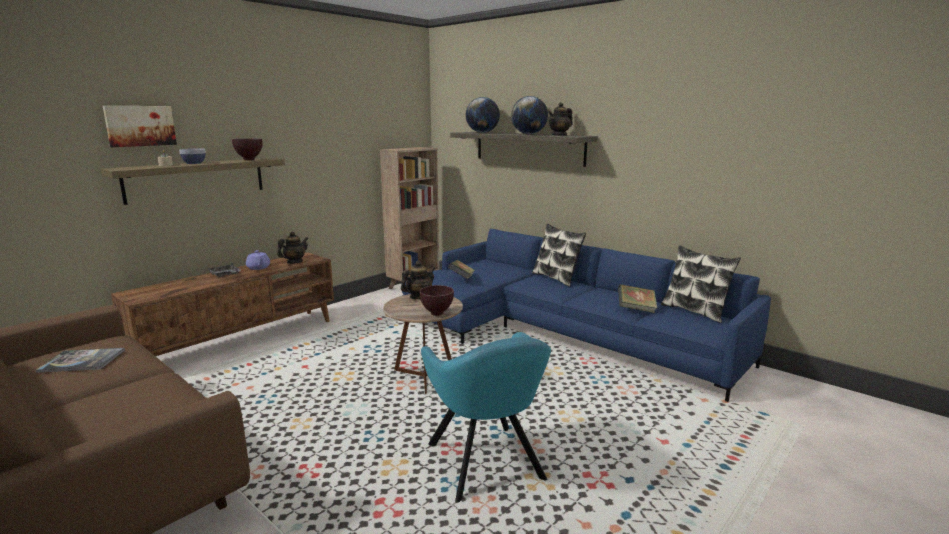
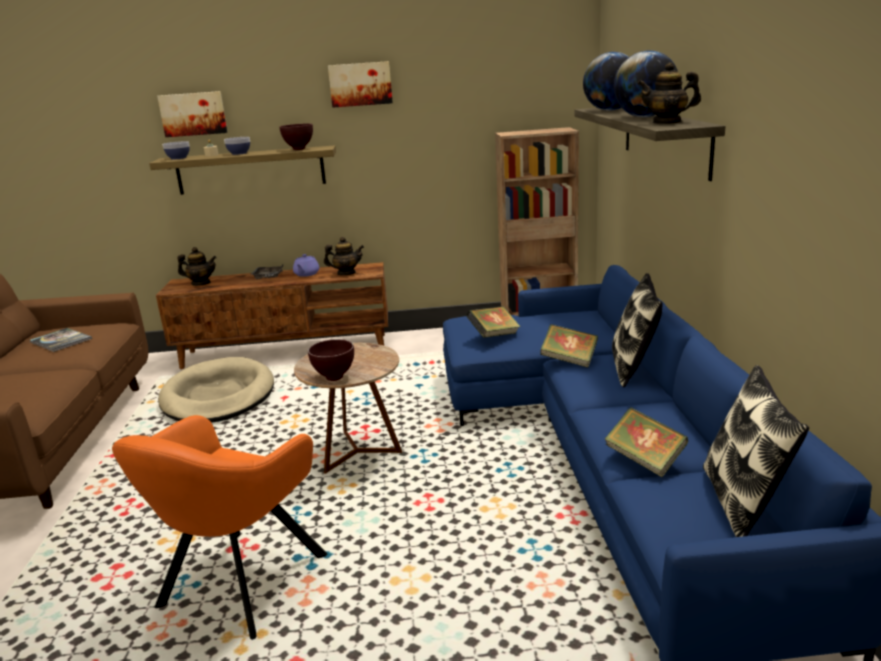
camera: 45 degrees right, 5 degrees up
teapot [401,261,435,299] -> teapot moved to [177,247,217,286]
turquoise armchair [421,332,551,503] -> orange armchair [112,415,327,640]
none -> beige dog bed [158,357,274,423]
none -> bowl [162,141,189,160]
none -> picture [328,61,393,108]
none -> book [540,324,598,367]

